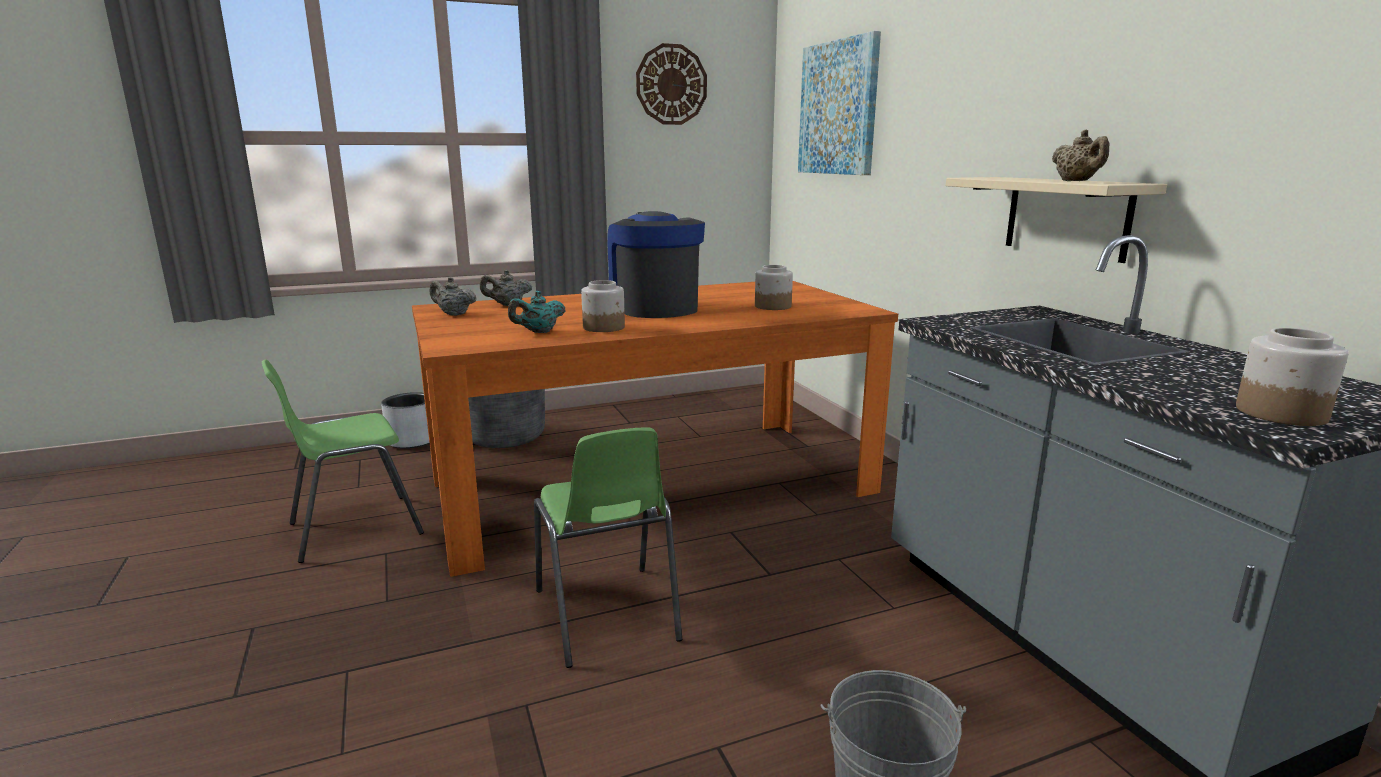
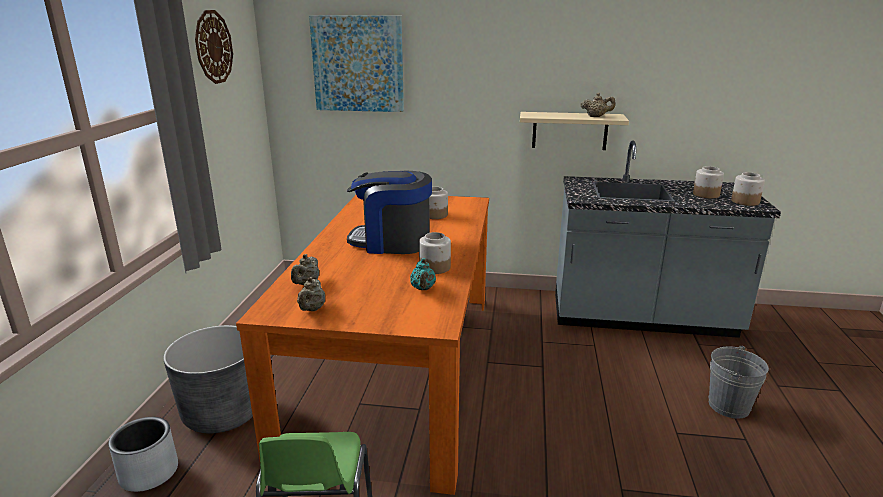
camera: 60 degrees left, 5 degrees up
beige teapot [430,277,477,316] -> beige teapot turned 45 degrees counterclockwise [297,277,325,311]
green chair [534,428,682,668] -> none
none -> jar [693,166,724,198]

